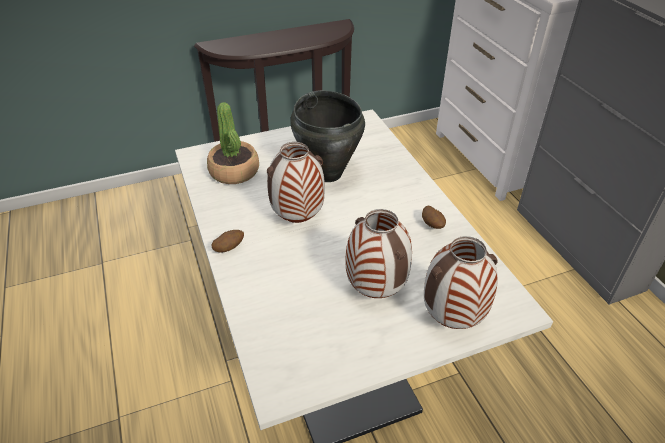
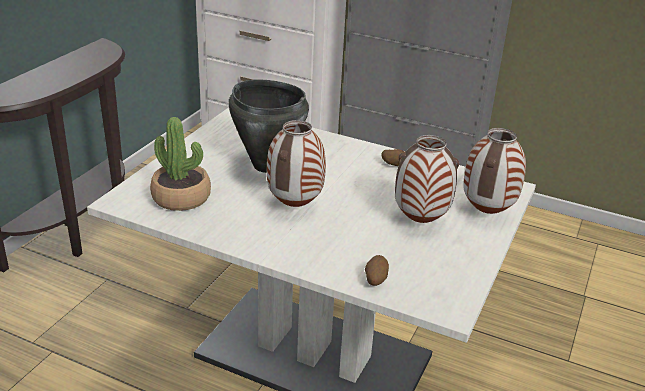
camera: 45 degrees left, 10 degrees down
potato [211,230,244,253] -> potato moved to [365,255,389,286]

